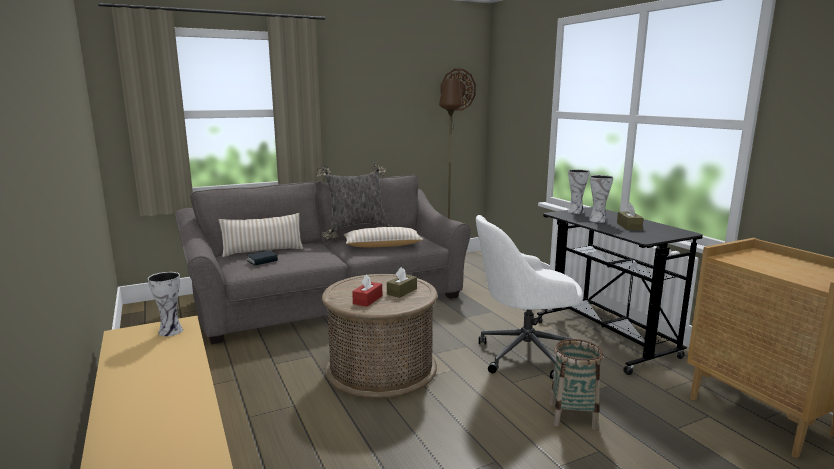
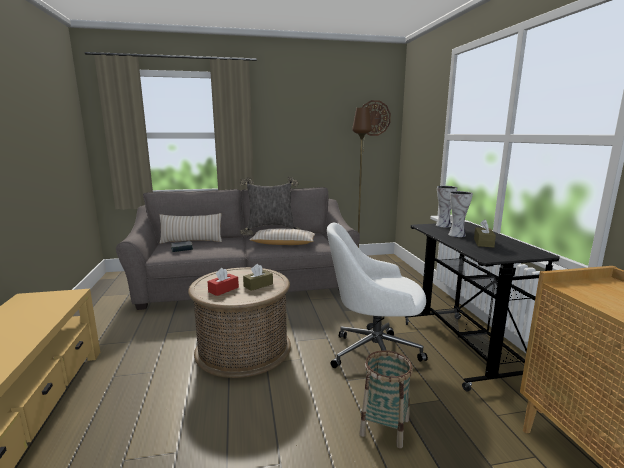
camera: 15 degrees right, 0 degrees up
vase [148,272,183,336] -> none

